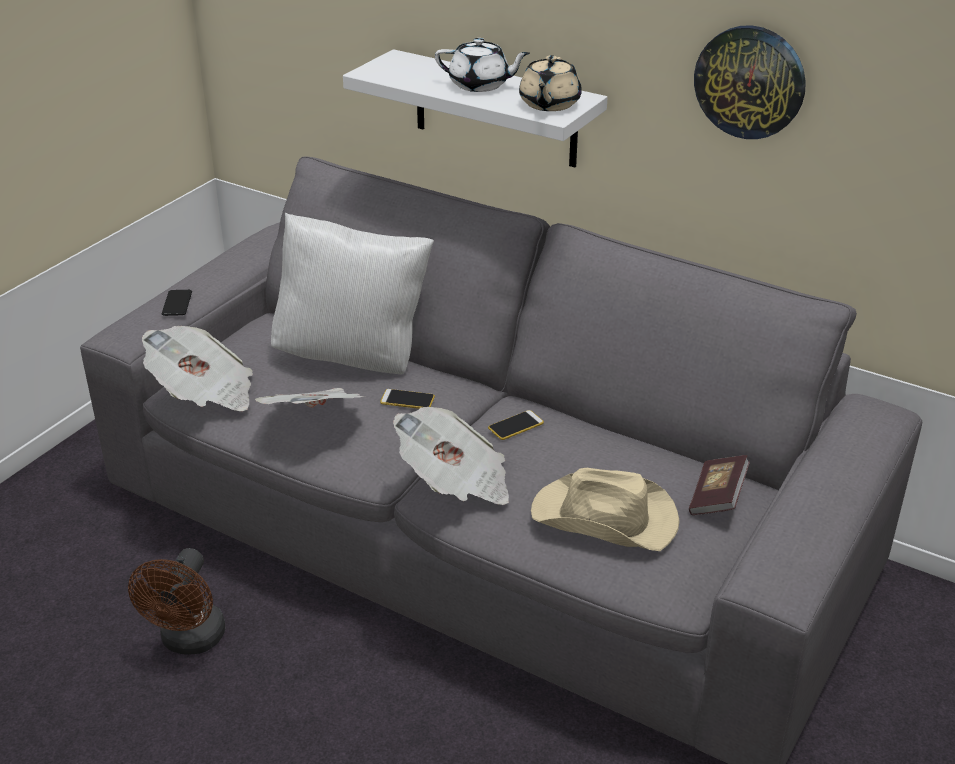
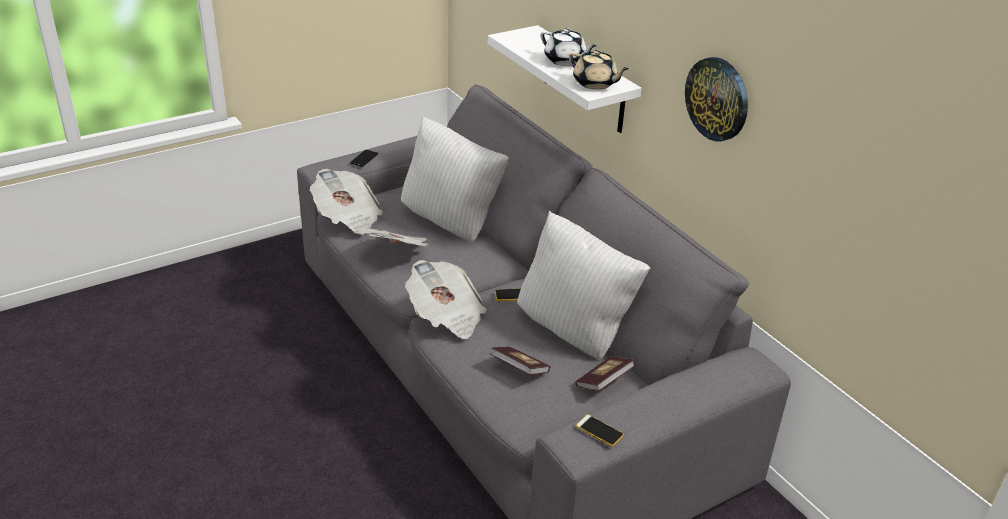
camera: 25 degrees right, 0 degrees up
brown fan [128,548,225,655] -> none
phone [380,389,435,409] -> phone moved to [576,415,624,447]
beige teapot [519,55,582,111] -> beige teapot turned 90 degrees counterclockwise [569,50,629,89]
beige hat [531,468,680,551] -> book [490,347,550,375]
none -> white pillow [517,211,650,359]

